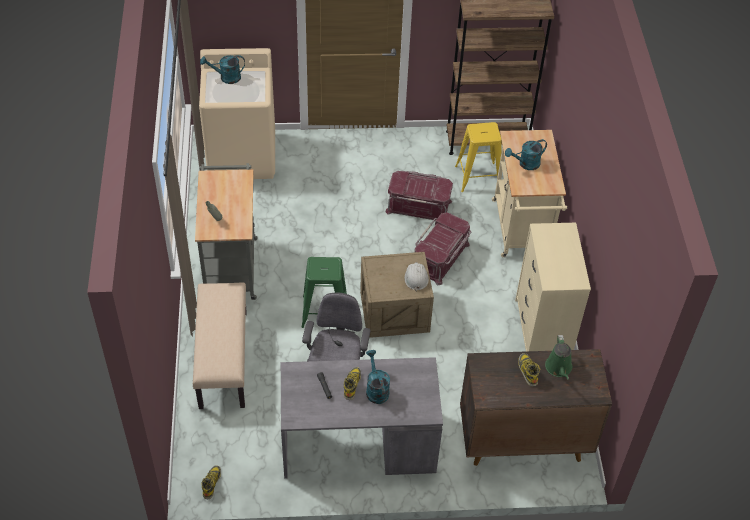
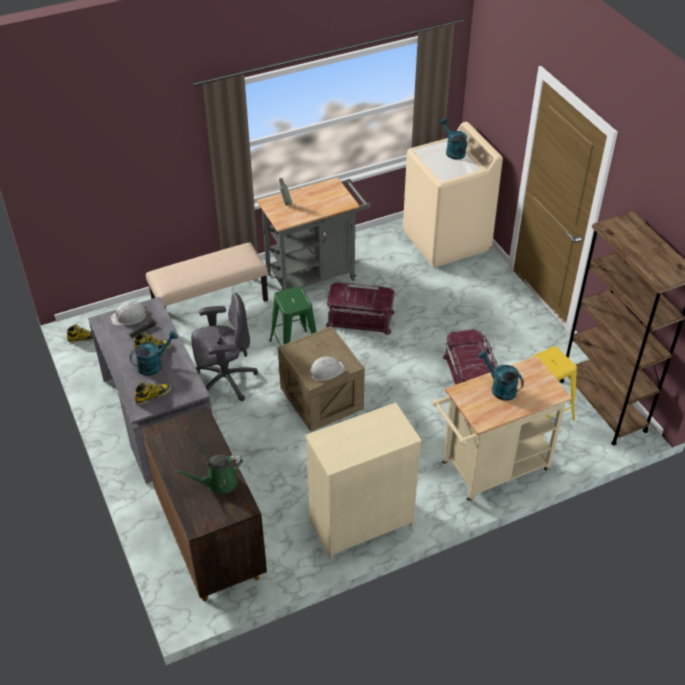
camera: 70 degrees right, 5 degrees down
red storage box [414,212,471,285] -> red storage box moved to [325,282,395,335]
boot [518,353,540,386] -> boot moved to [134,382,171,405]
none -> white hard hat [110,301,148,326]

